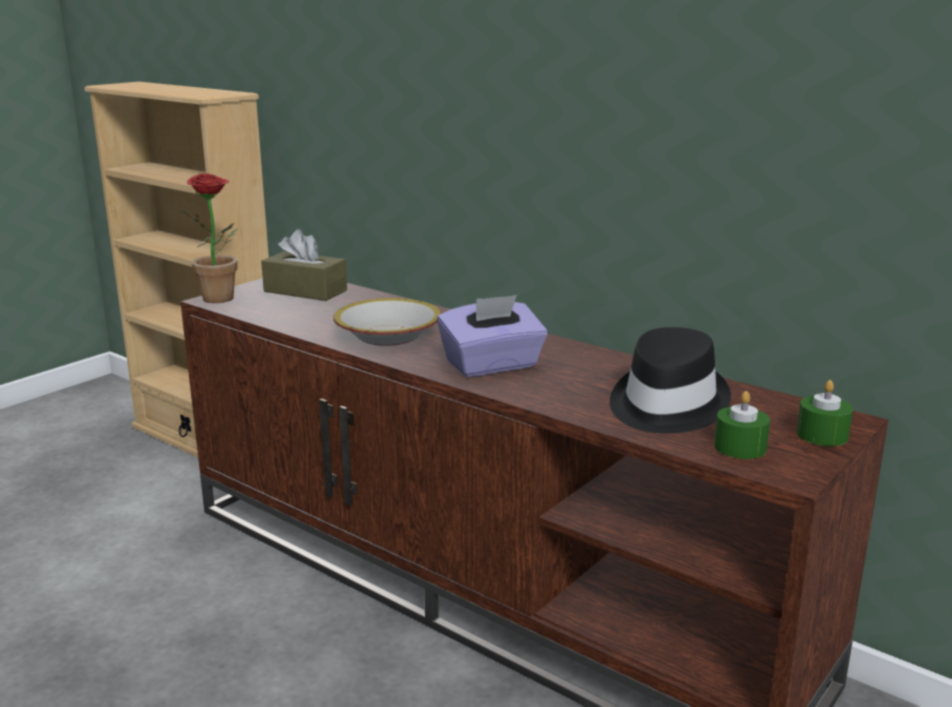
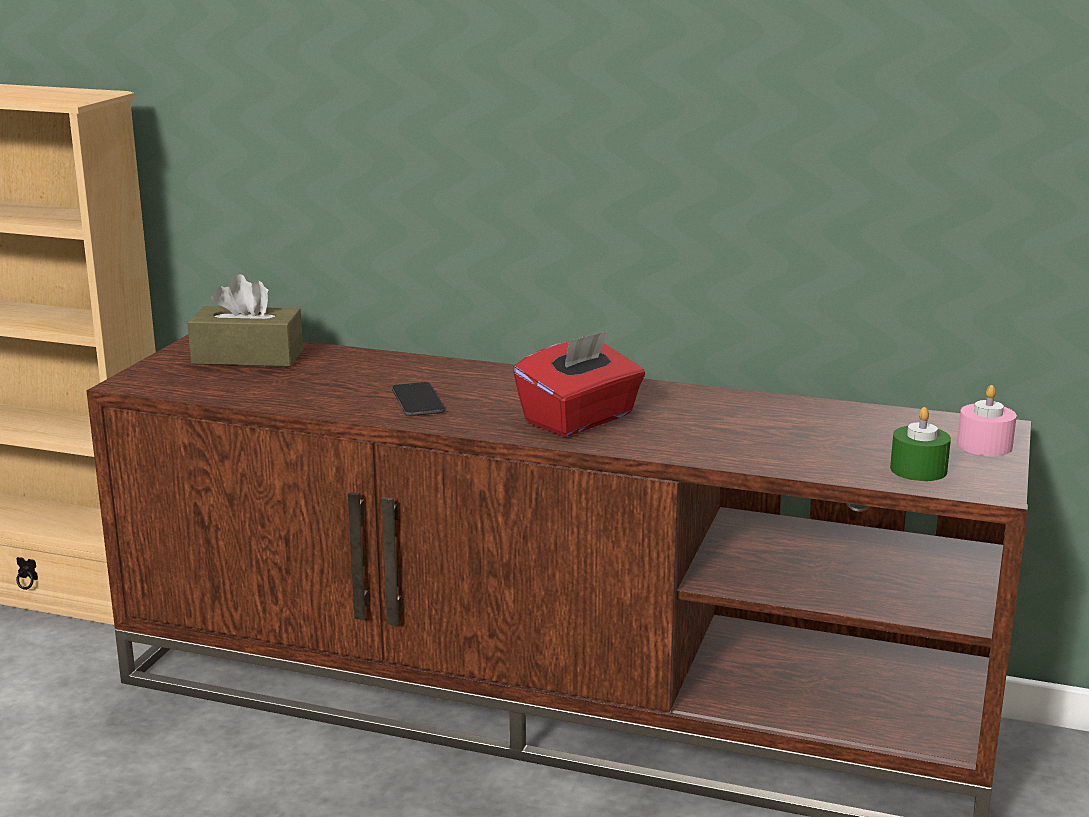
camera: 20 degrees left, 0 degrees up
potted plant [179,173,238,303] -> none
bowl [334,298,441,346] -> phone [392,382,445,416]
purple tissue box [437,295,548,377] -> red tissue box [513,330,645,437]
black hat [610,327,731,433] -> none
green candle [797,380,853,446] -> pink candle [957,385,1017,456]

